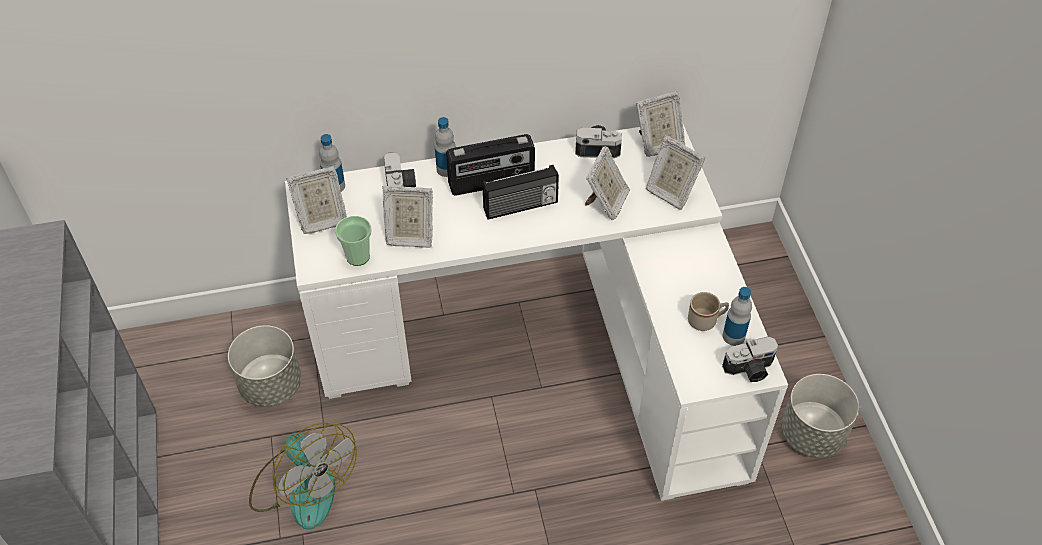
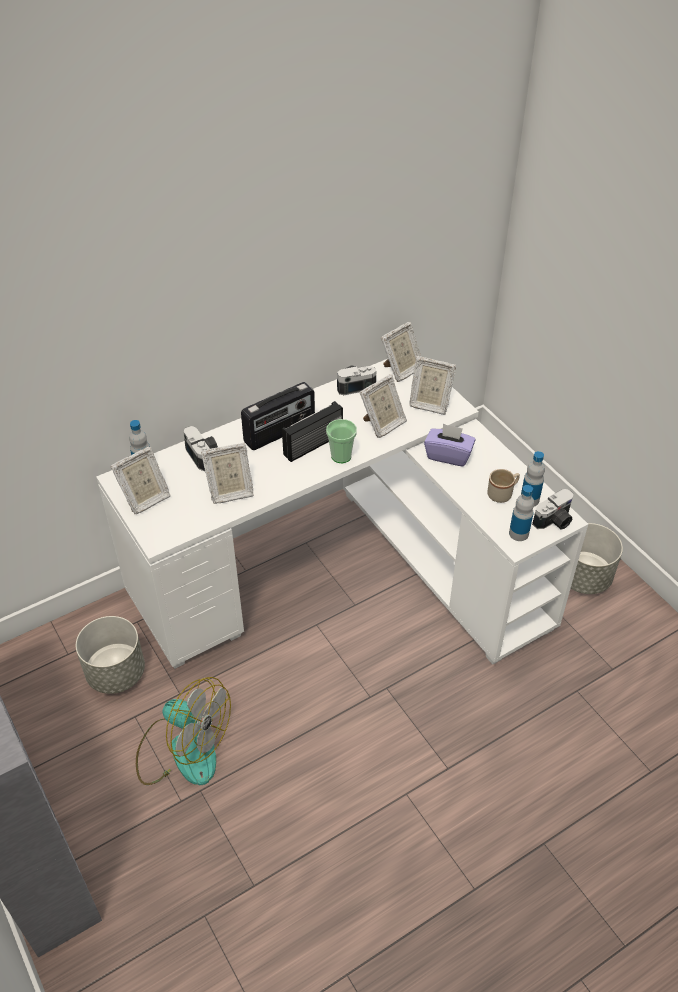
camera: 20 degrees left, 5 degrees down
cup [335,216,372,266] -> cup moved to [326,419,357,463]
bottle [435,117,456,177] -> bottle moved to [509,485,534,541]
picture frame [585,146,630,220] -> picture frame turned 45 degrees clockwise [360,374,407,438]
none -> purple tissue box [424,423,476,466]

